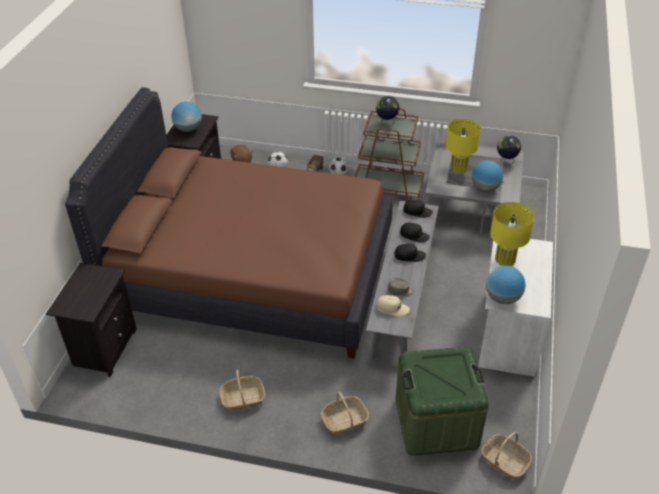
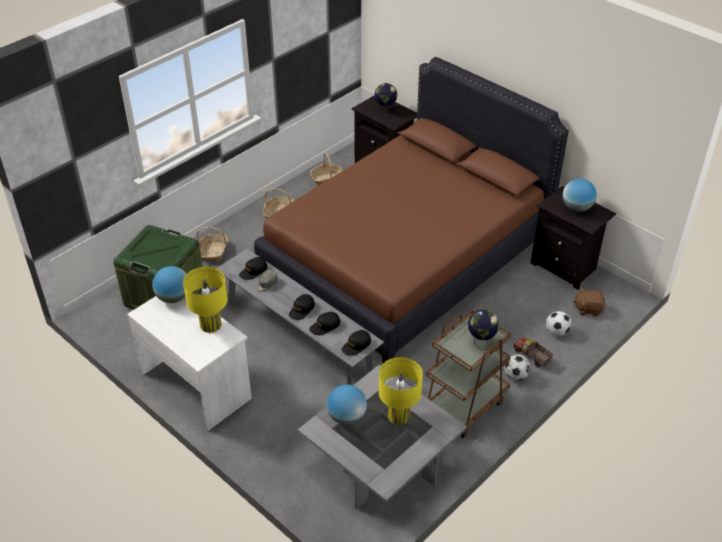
camera: 120 degrees right, 0 degrees up
beige cap [376,295,410,317] -> black cap [239,257,267,280]
basket [481,432,532,479] -> basket moved to [310,153,343,186]
globe [497,135,521,165] -> globe moved to [375,83,397,115]

